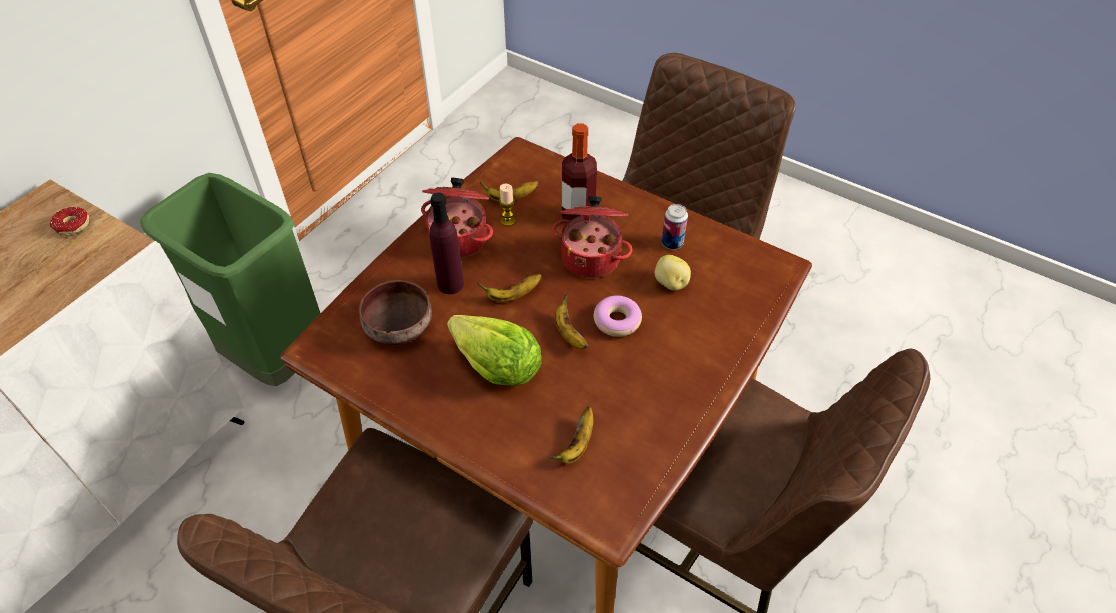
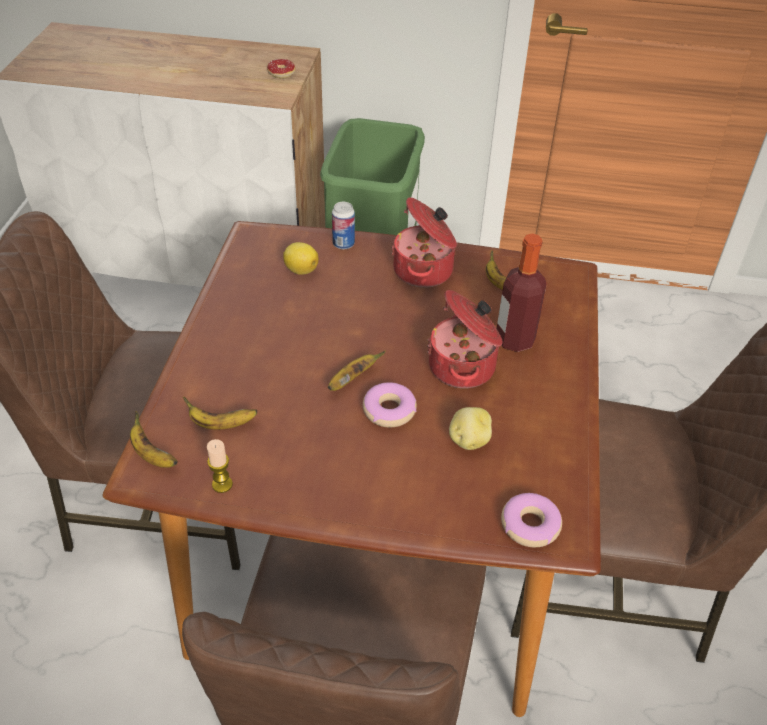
camera: 65 degrees right, 5 degrees down
brown bowl [359,280,432,346] -> lemon [283,242,319,275]
purple bottle [430,192,464,294] -> none
lettuce [447,315,542,386] -> none
banana [478,273,542,302] -> banana moved to [130,411,178,468]
candle [499,184,516,226] -> candle moved to [207,439,233,493]
can [661,204,688,250] -> can moved to [332,202,355,249]
none -> donut [501,493,562,547]

